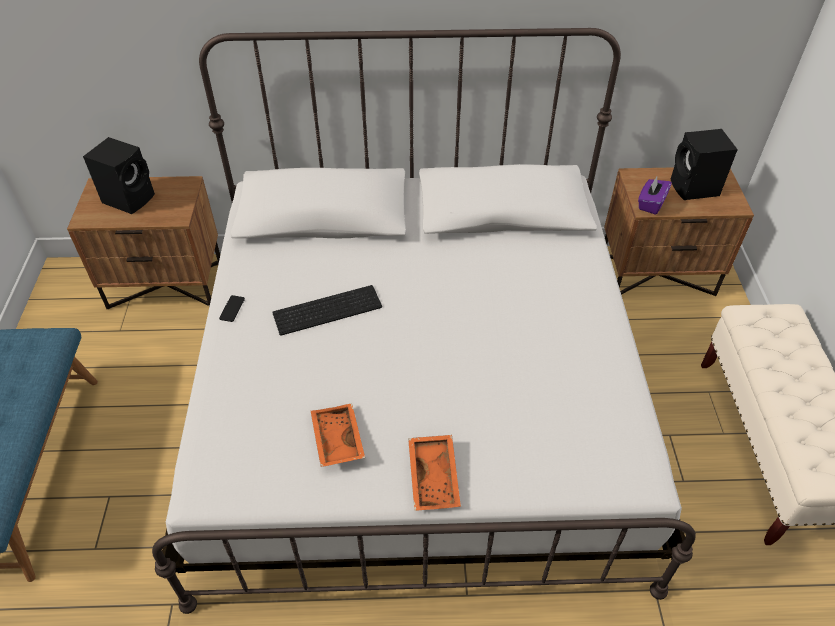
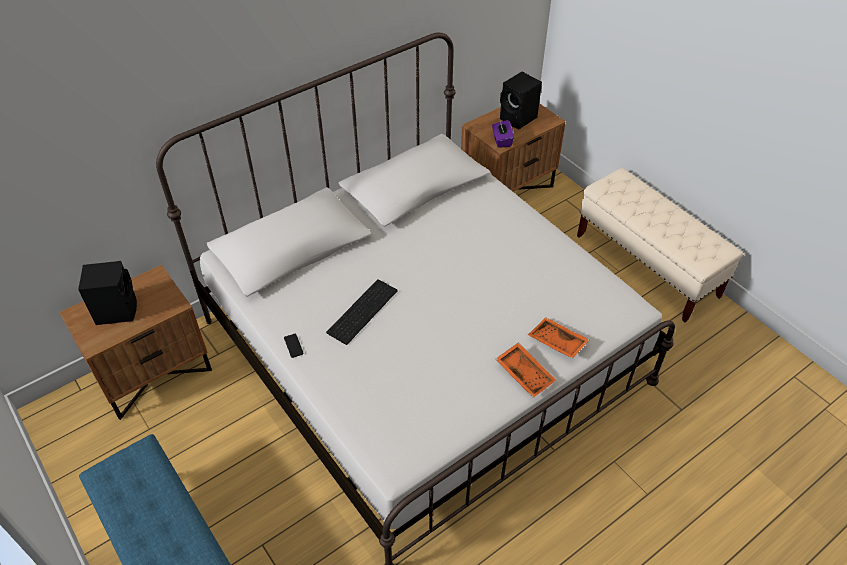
camera: 35 degrees left, 0 degrees up
orange tray [311,404,365,467] -> orange tray moved to [528,317,590,358]

